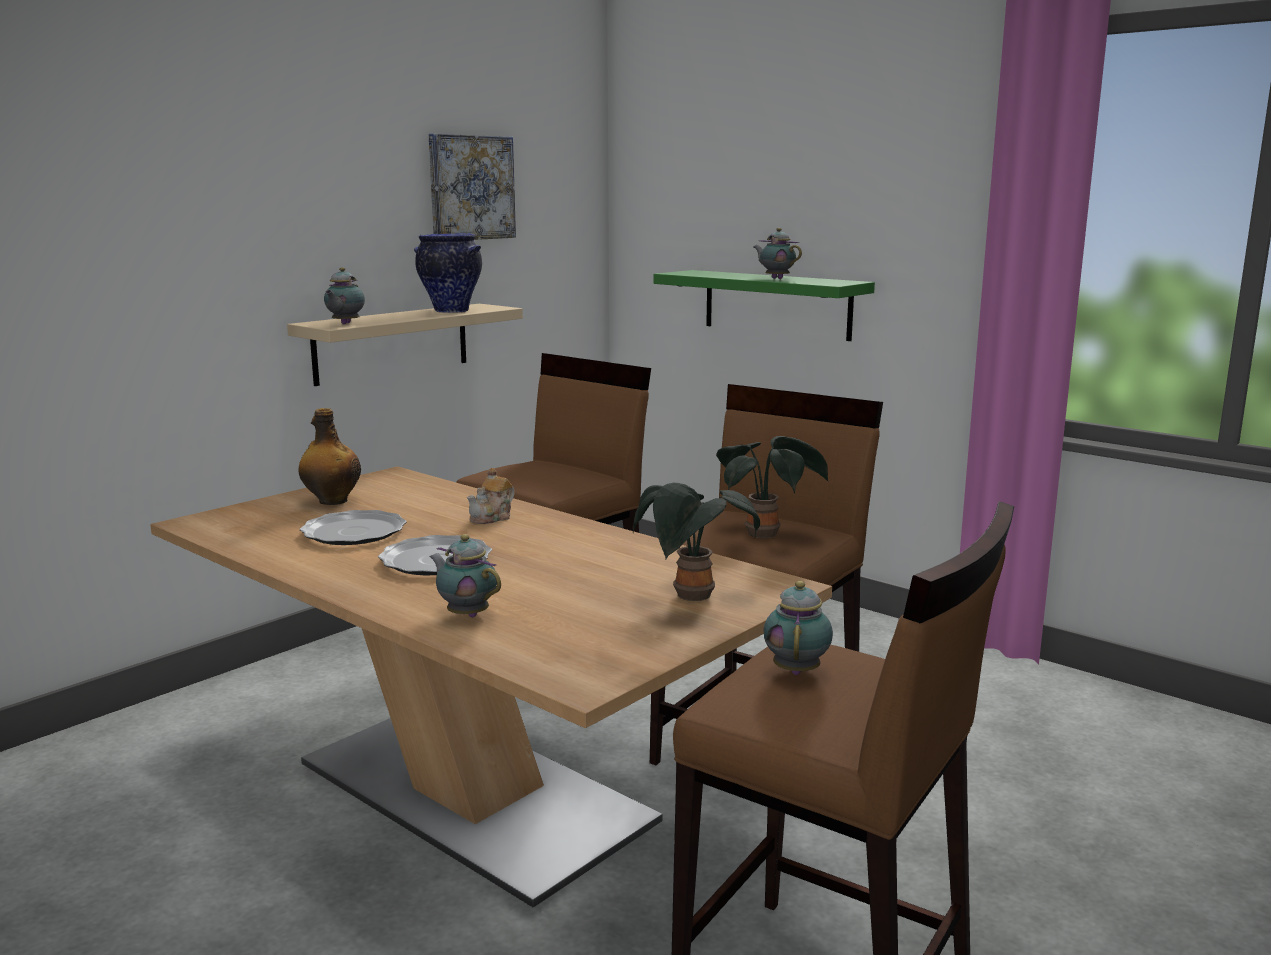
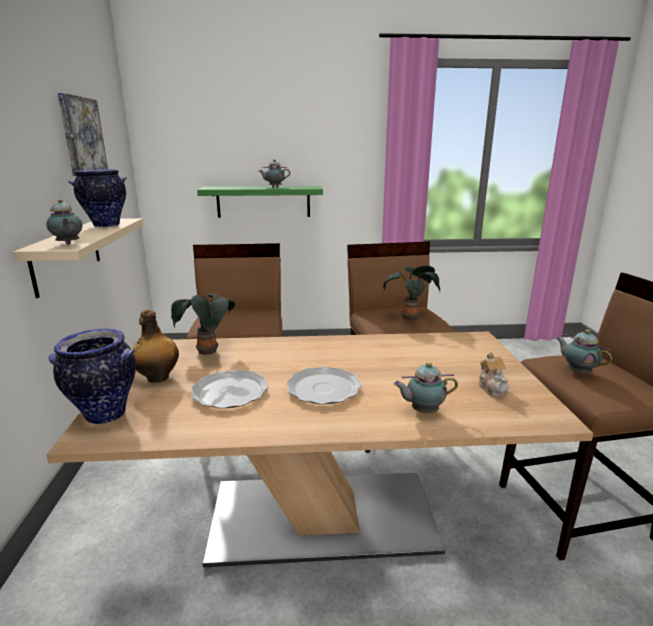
camera: 45 degrees left, 5 degrees up
teapot [467,468,515,524] -> teapot moved to [479,352,509,398]
potted plant [633,483,760,601] -> potted plant moved to [171,294,235,355]
none -> vase [49,328,136,424]

